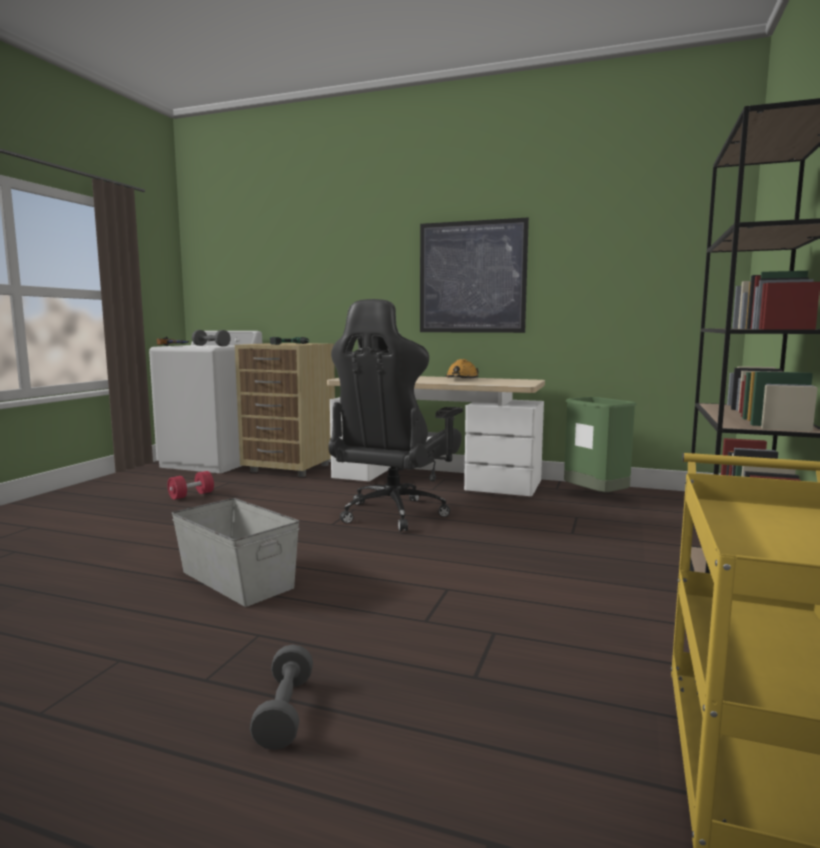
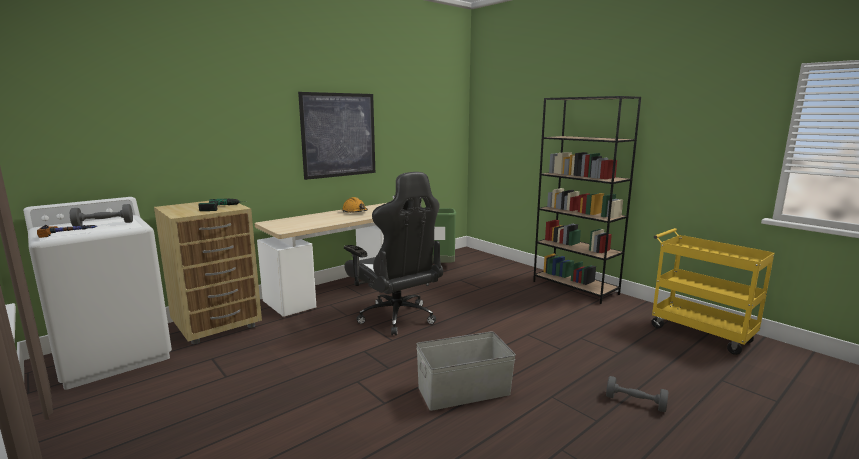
camera: 60 degrees left, 5 degrees up
red dumbbell [167,471,214,500] -> none

